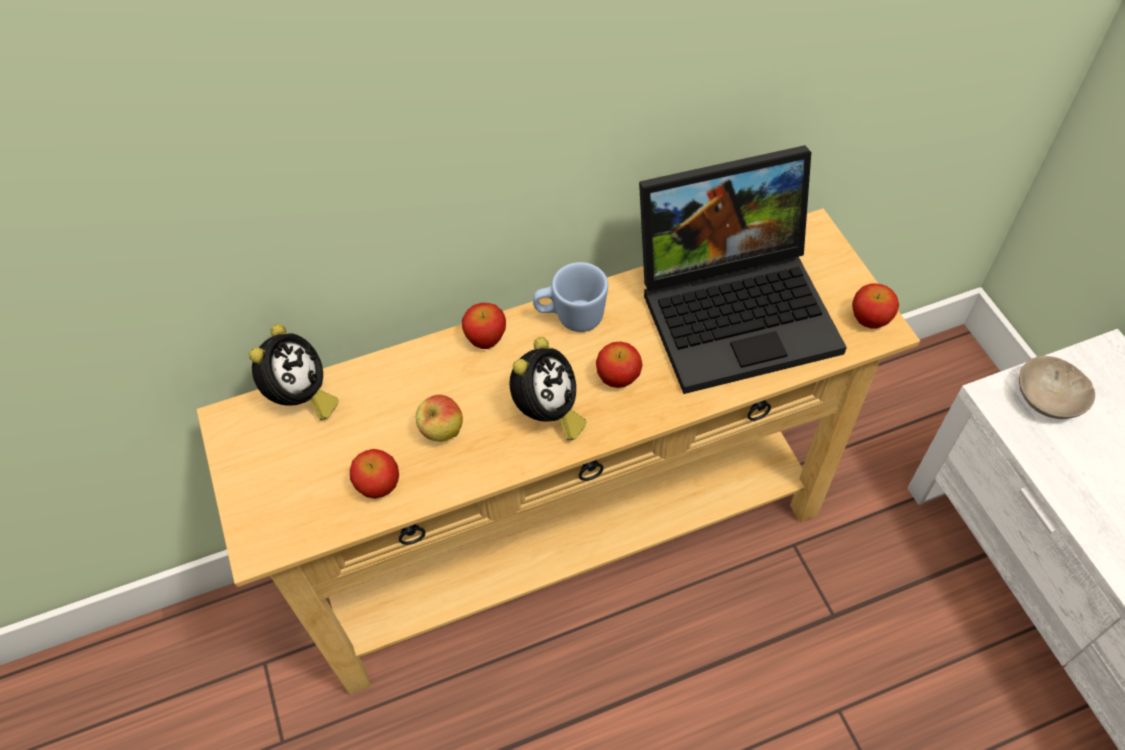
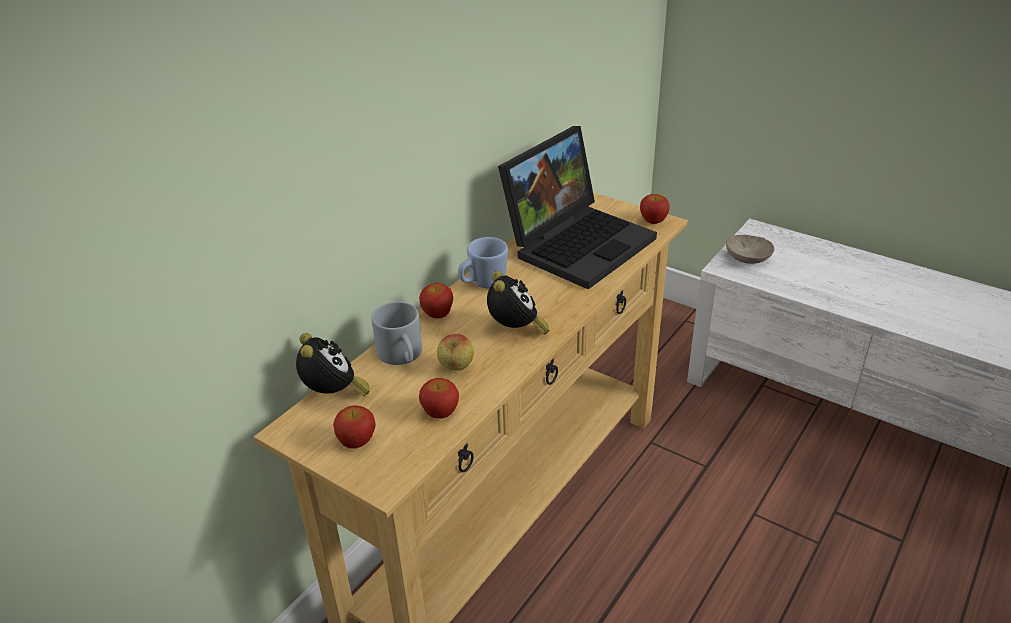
camera: 35 degrees left, 20 degrees down
apple [596,342,642,388] -> apple moved to [333,405,376,448]
none -> grey mug [372,302,422,365]

